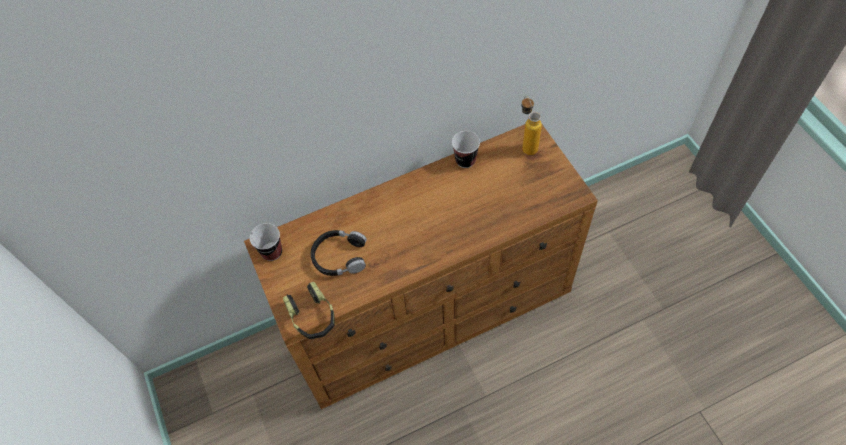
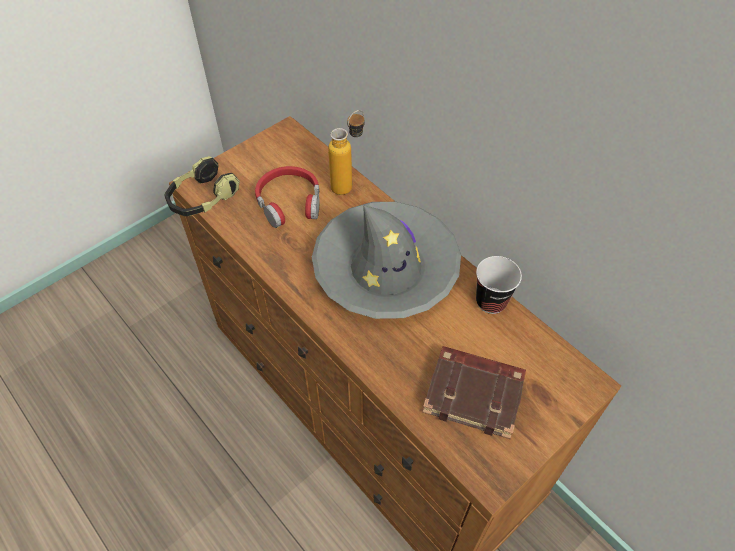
camera: 70 degrees right, 5 degrees down
cup [250,223,282,261] -> none
black headphones [311,230,367,276] -> red headphones [255,166,319,228]
bottle [521,96,542,155] -> bottle moved to [328,110,364,195]
none -> grey hat [312,202,461,319]
none -> brown book [422,346,526,439]

